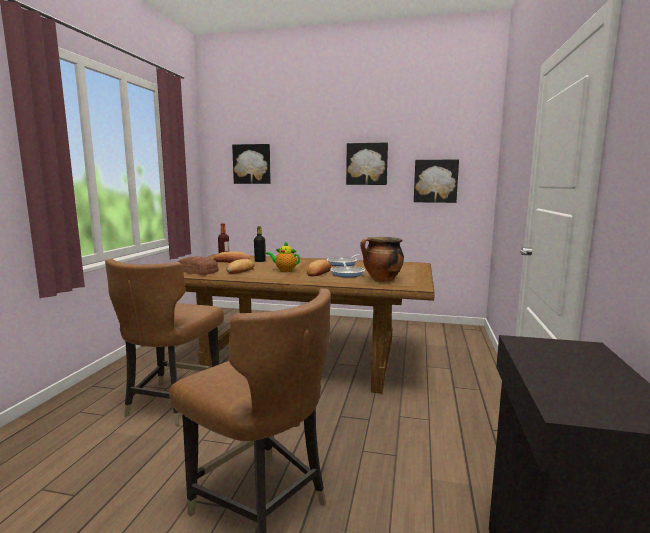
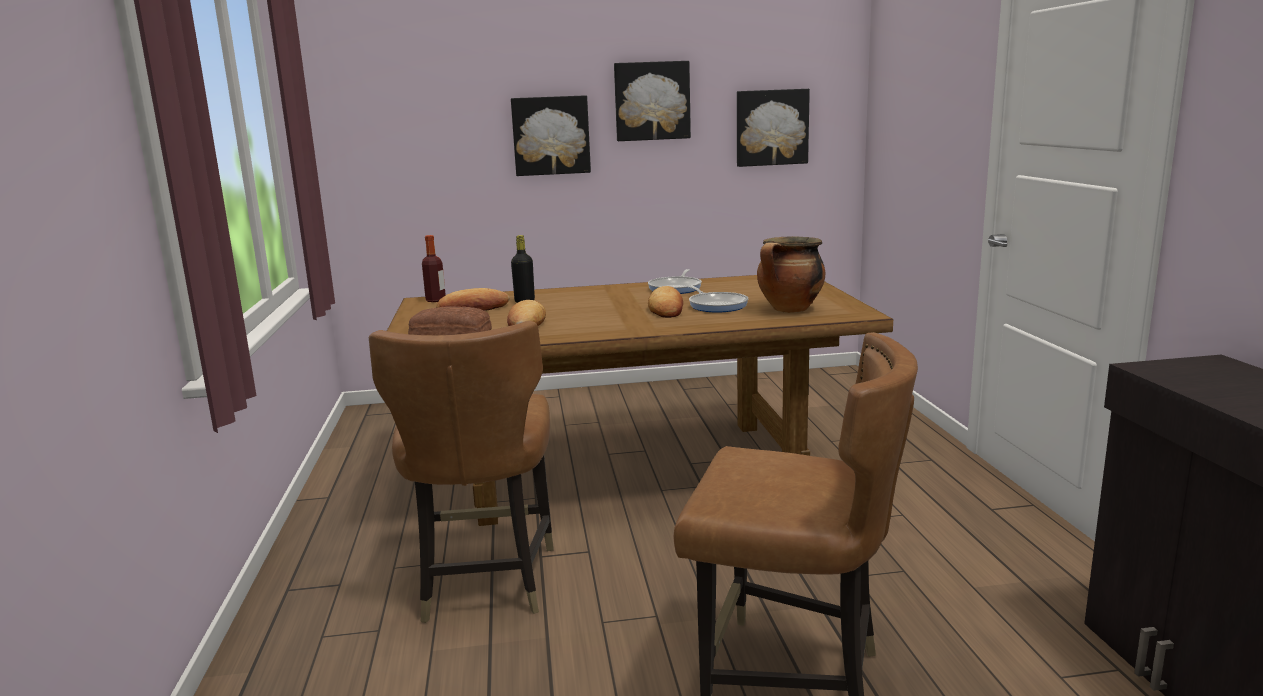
camera: 20 degrees left, 5 degrees up
picture [232,144,271,184] -> picture moved to [511,95,591,176]
teapot [266,241,300,272] -> none

